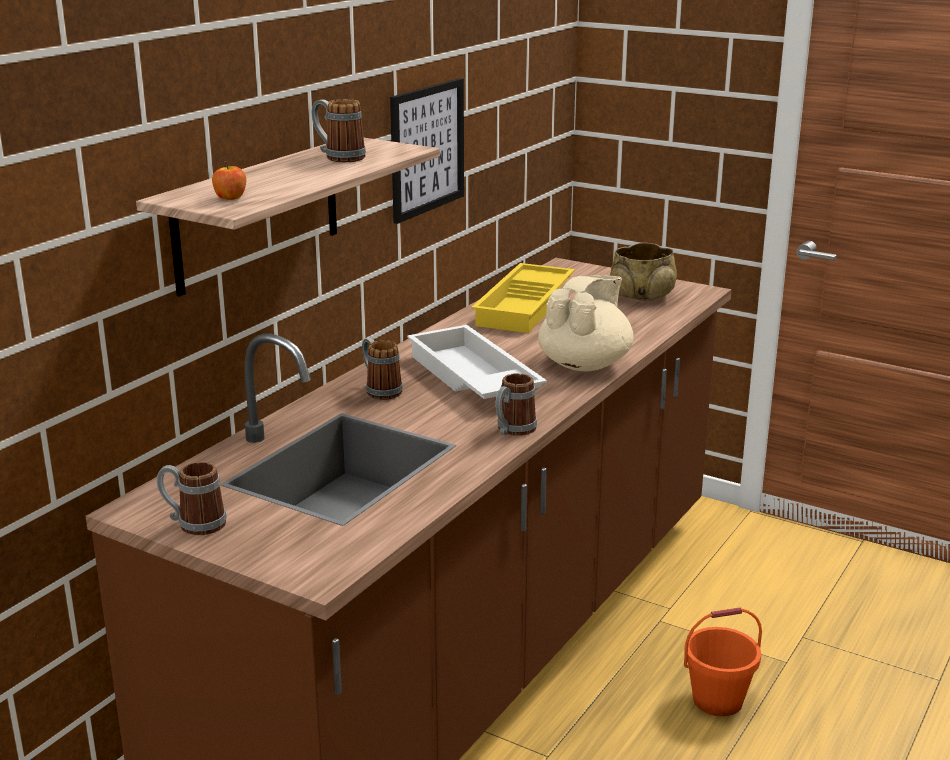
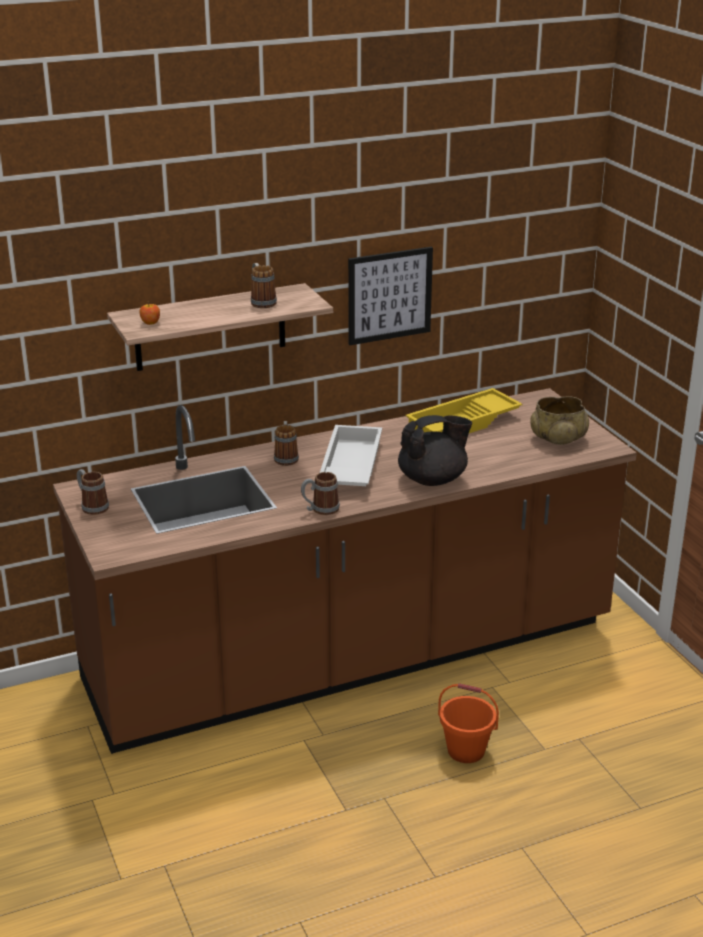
camera: 35 degrees right, 5 degrees up
beige teapot [538,275,634,371] -> black teapot [398,415,472,486]

